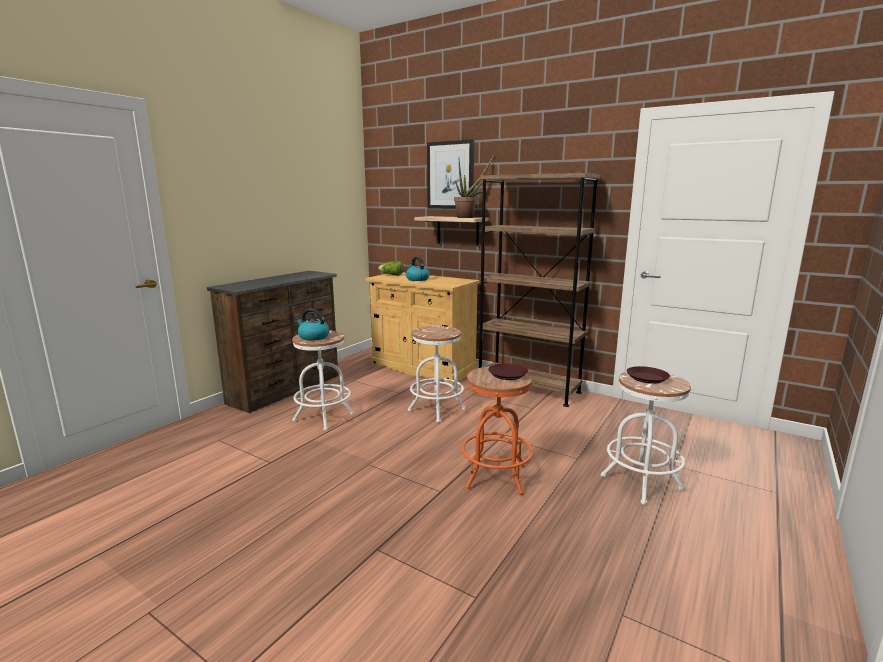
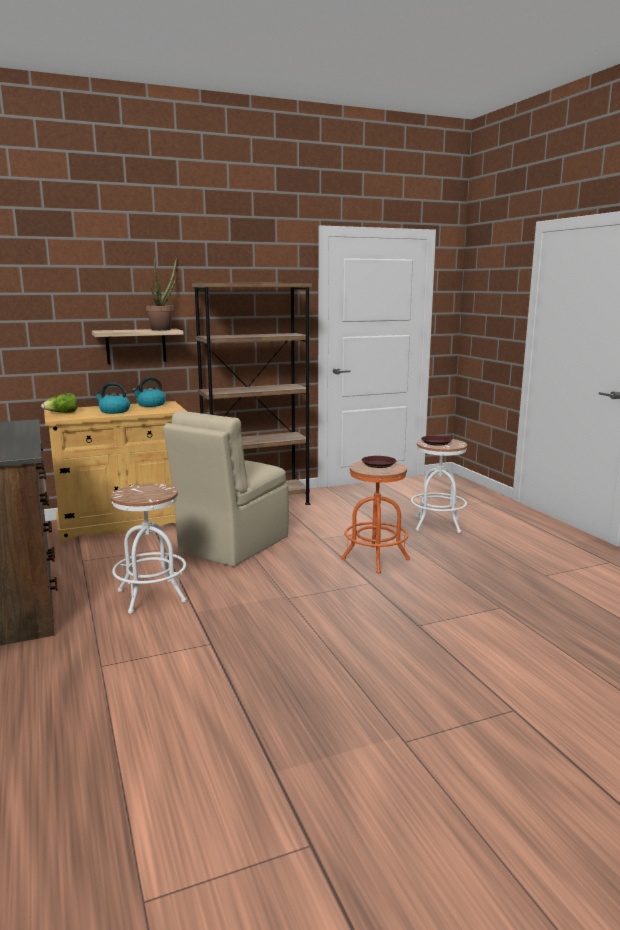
camera: 55 degrees left, 0 degrees up
kettle [296,309,329,341] -> kettle moved to [132,377,166,407]
white stool [408,326,466,423] -> beige chair [163,411,289,567]
picture [427,139,474,209] -> none

